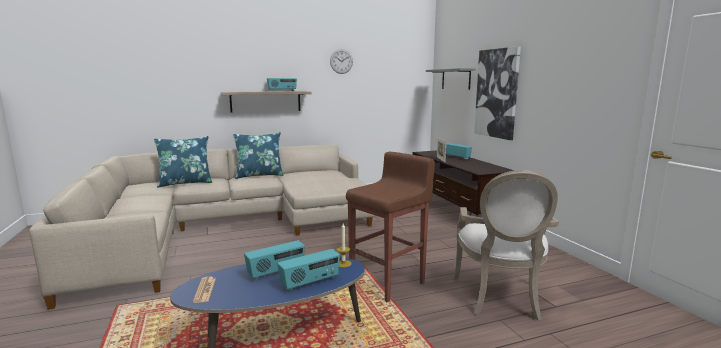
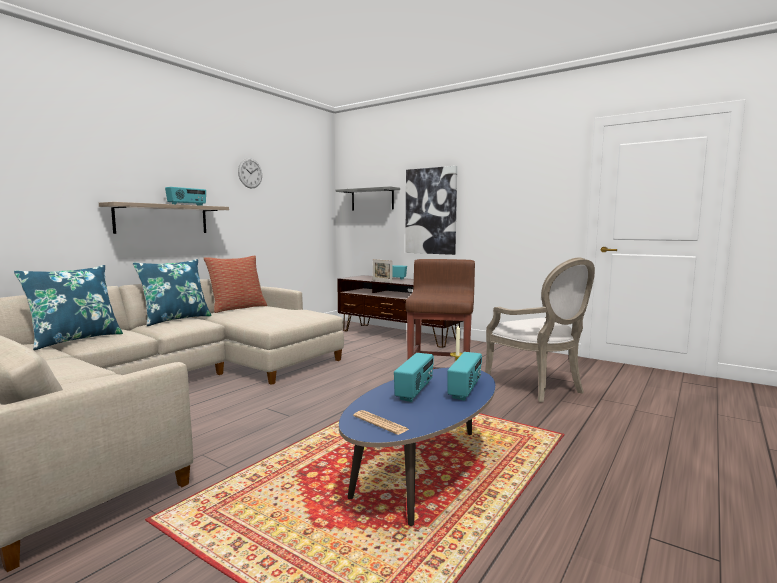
camera: 35 degrees left, 5 degrees down
none -> pillow [203,255,267,313]

